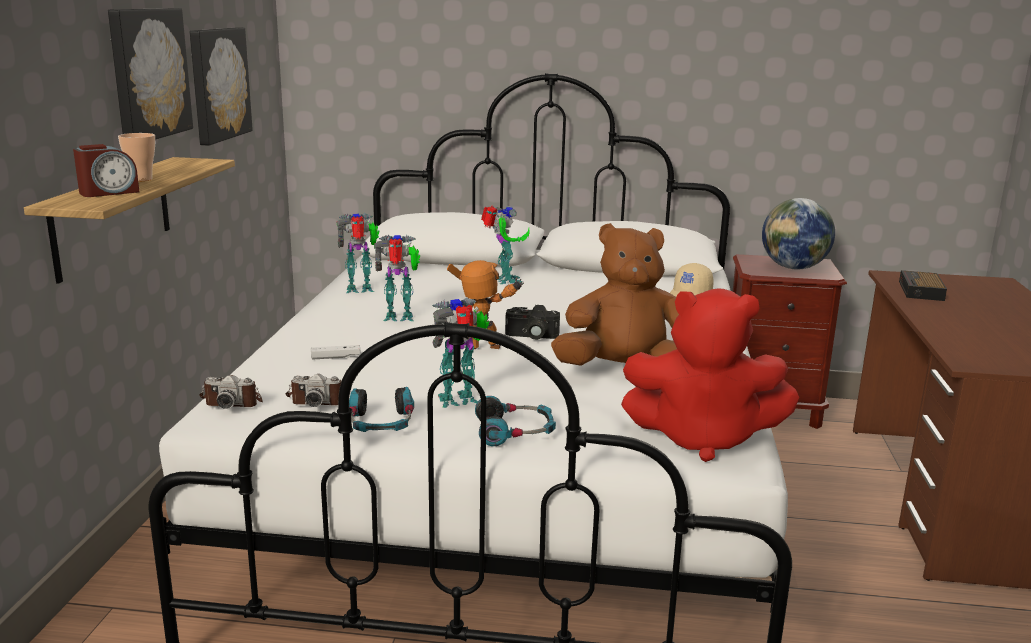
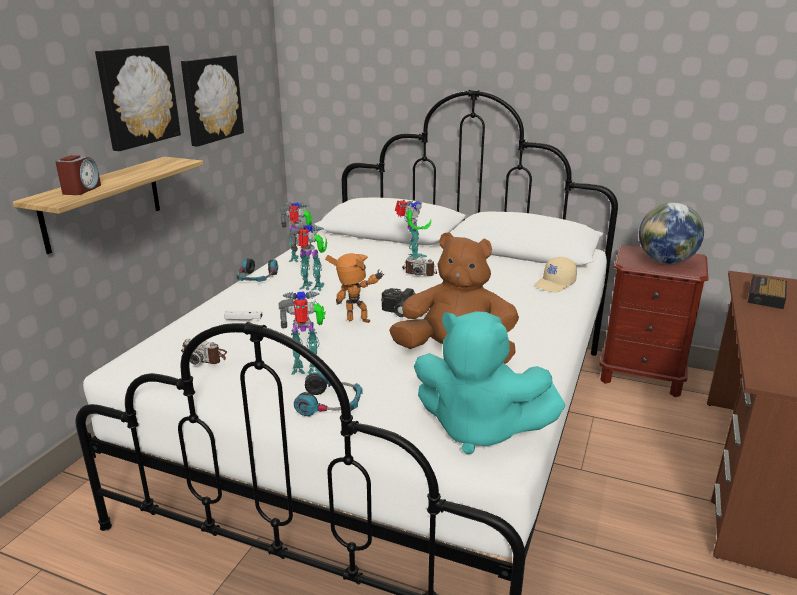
camera: 15 degrees right, 5 degrees up
alarm clock [73,144,139,197] -> alarm clock turned 60 degrees counterclockwise [55,155,101,195]
cup [118,133,155,181] -> none
camera [199,375,263,409] -> camera moved to [402,257,437,276]
headphones [349,387,414,432] -> headphones moved to [237,258,278,282]
red plush toy [621,288,799,462] -> turquoise plush toy [414,311,566,454]

